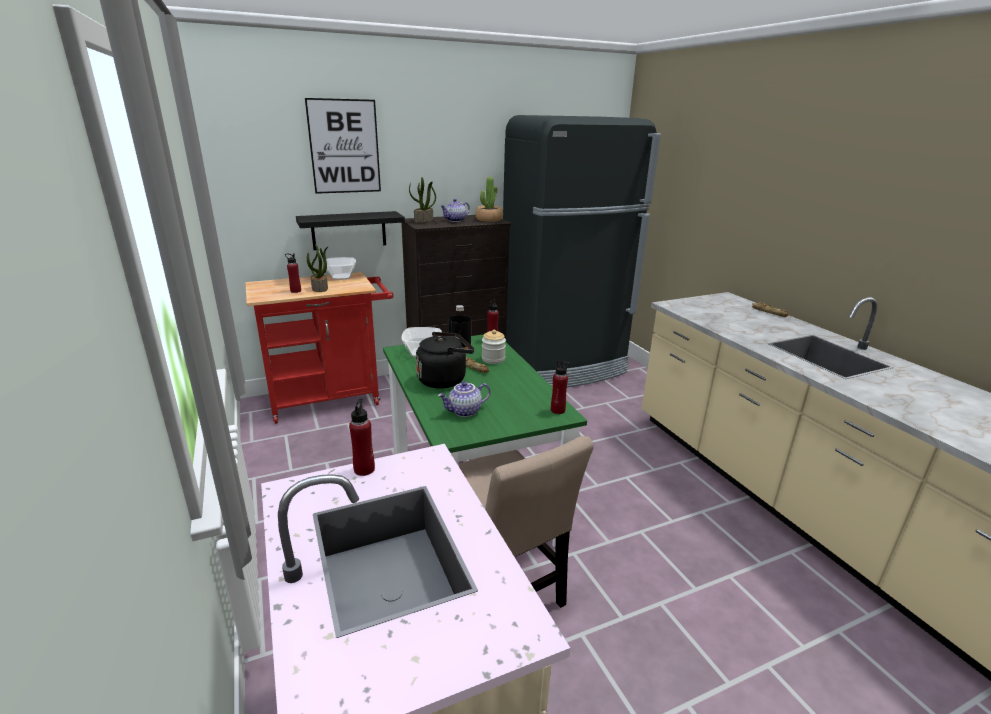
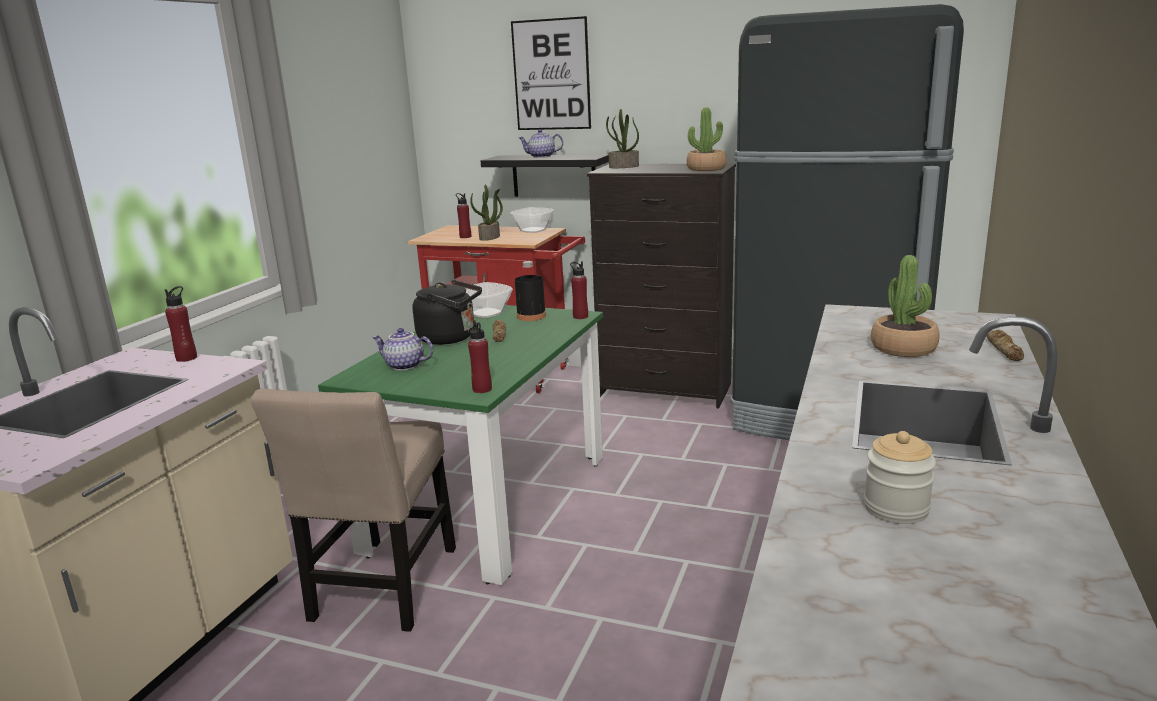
camera: 45 degrees right, 5 degrees down
teapot [440,199,470,222] -> teapot moved to [519,129,563,158]
jar [482,330,506,364] -> jar moved to [864,431,936,524]
none -> potted plant [871,255,940,357]

